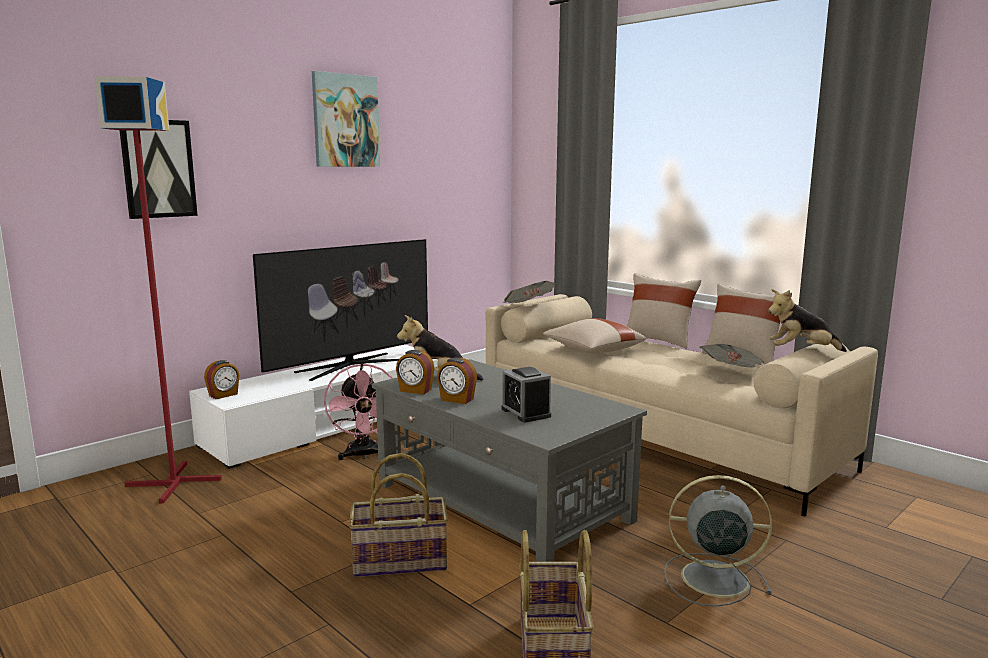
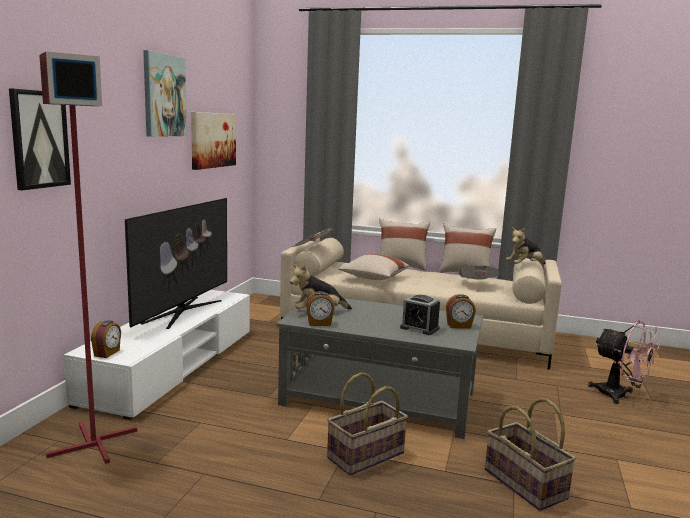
camera: 30 degrees left, 0 degrees up
pink fan [324,363,393,460] -> pink fan moved to [588,320,660,404]
alarm clock [437,358,477,404] -> alarm clock moved to [446,294,476,329]
grey fan [664,475,772,607] -> none
none -> picture [191,112,236,170]

